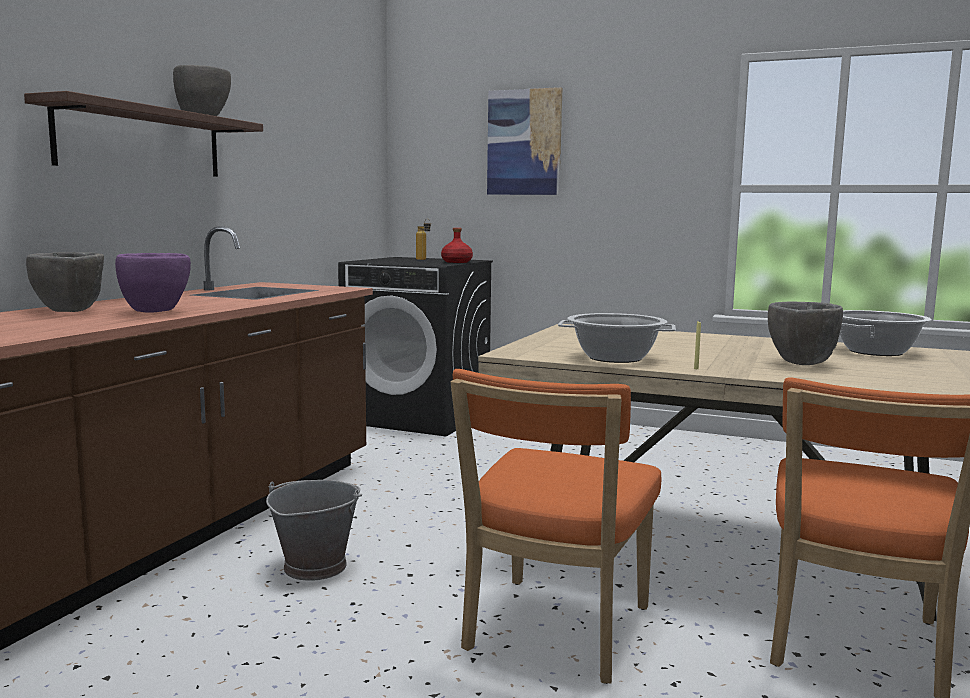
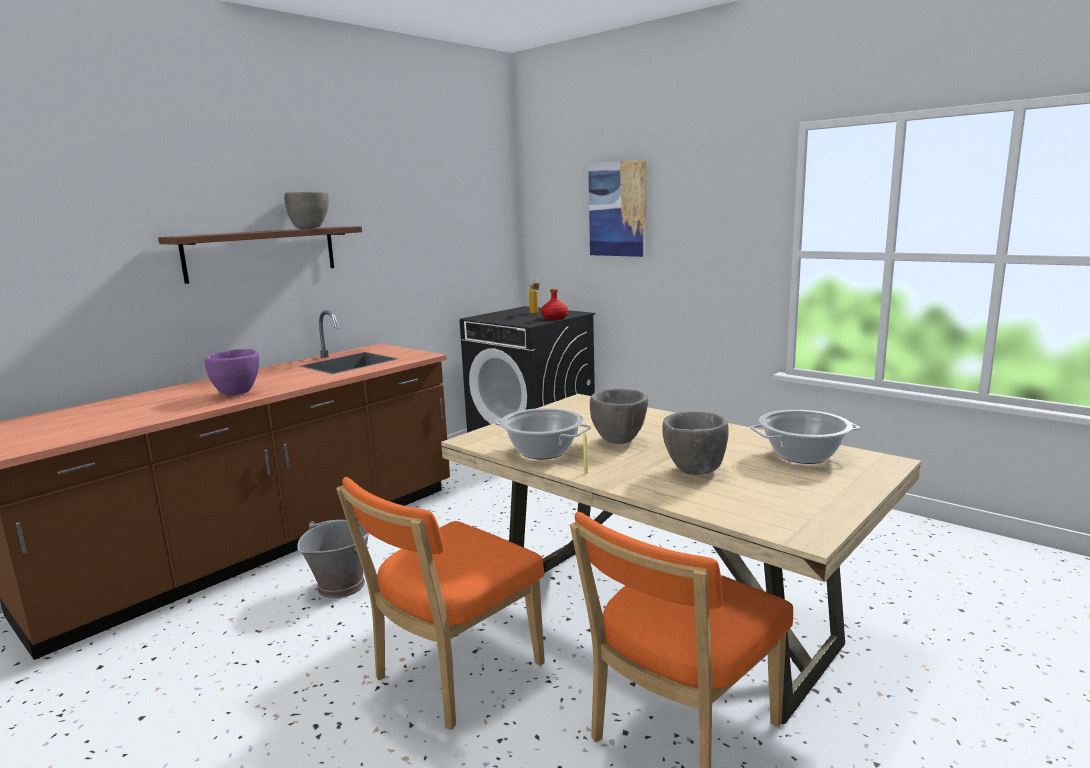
camera: 20 degrees right, 5 degrees up
grey bowl [26,252,104,312] -> grey bowl moved to [590,389,648,444]

